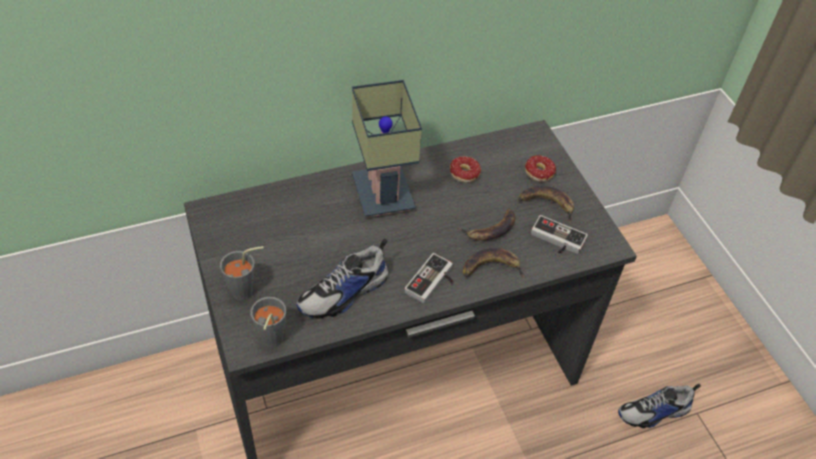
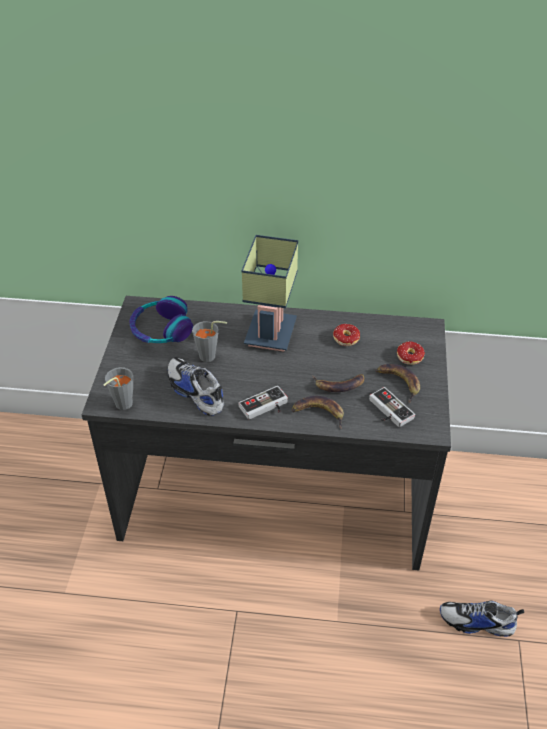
camera: 30 degrees right, 5 degrees down
grey cup [220,246,264,301] -> grey cup moved to [192,321,227,362]
shoe [296,238,388,318] -> shoe turned 60 degrees clockwise [168,357,224,416]
none -> headphones [129,296,193,343]

